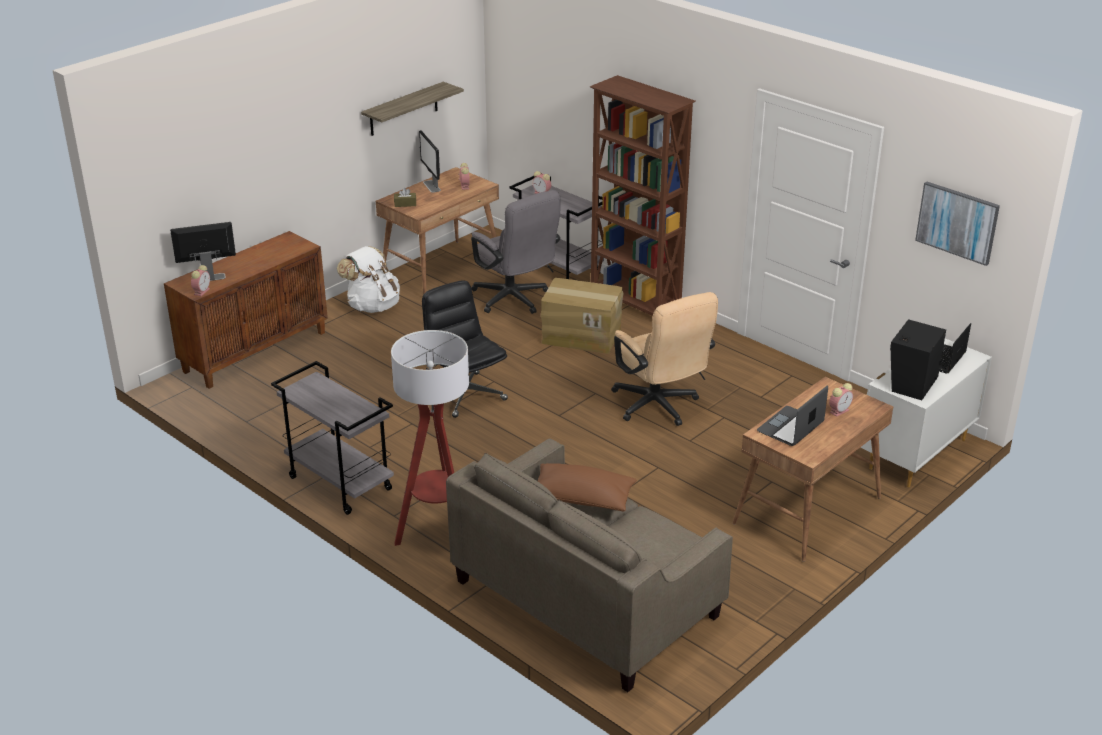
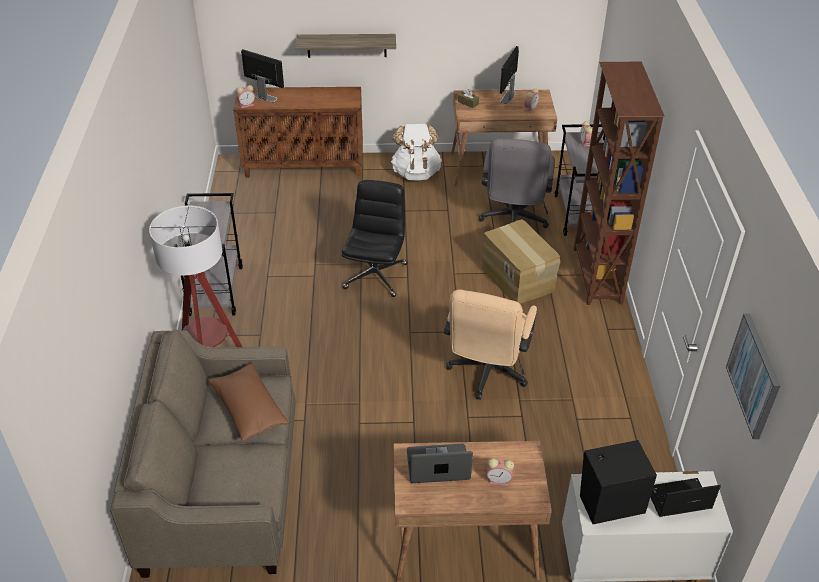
camera: 45 degrees right, 10 degrees up
shelf [361,82,464,136] -> shelf moved to [296,34,396,58]

